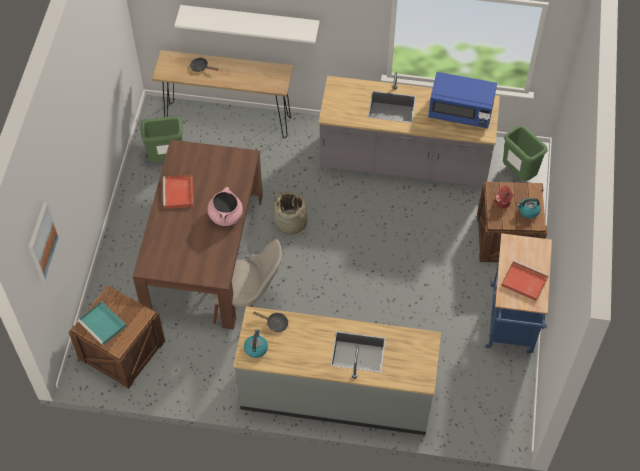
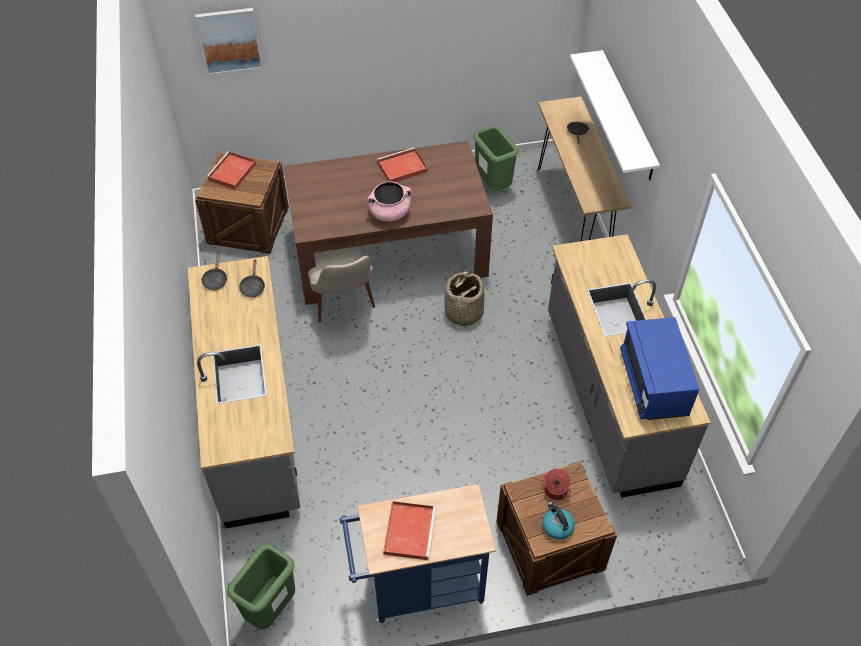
camera: 70 degrees right, 5 degrees down
turquoise tray [78,301,126,345] -> red tray [207,151,256,190]
kettle [244,329,268,358] -> black frying pan [201,252,227,290]
green trash can [503,125,548,181] -> green trash can moved to [227,544,295,629]

